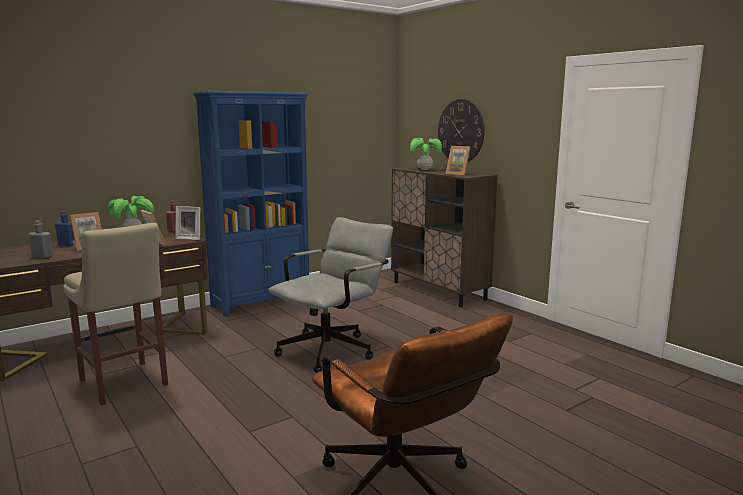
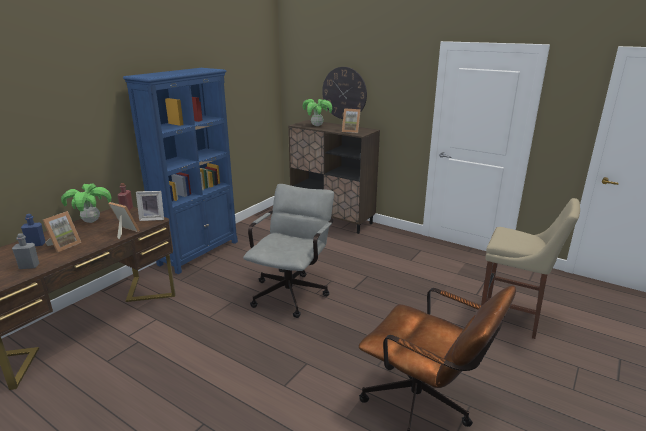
camera: 20 degrees left, 10 degrees up
beige stool [63,223,168,406] -> beige stool moved to [481,198,580,339]

